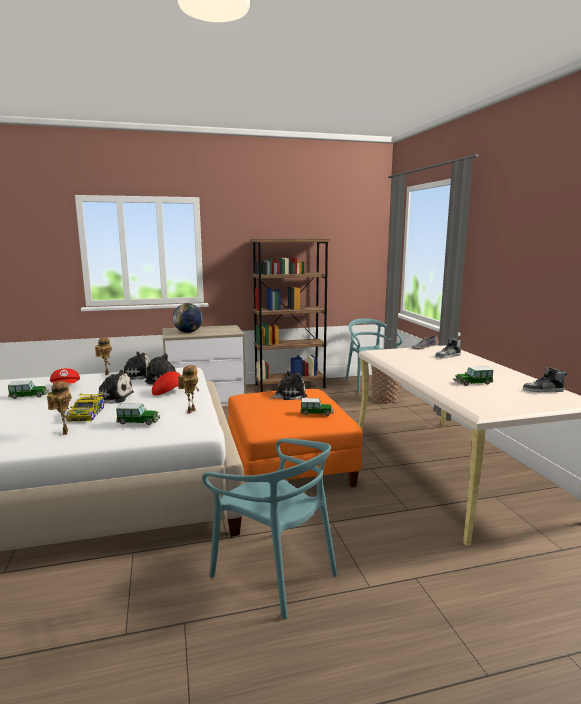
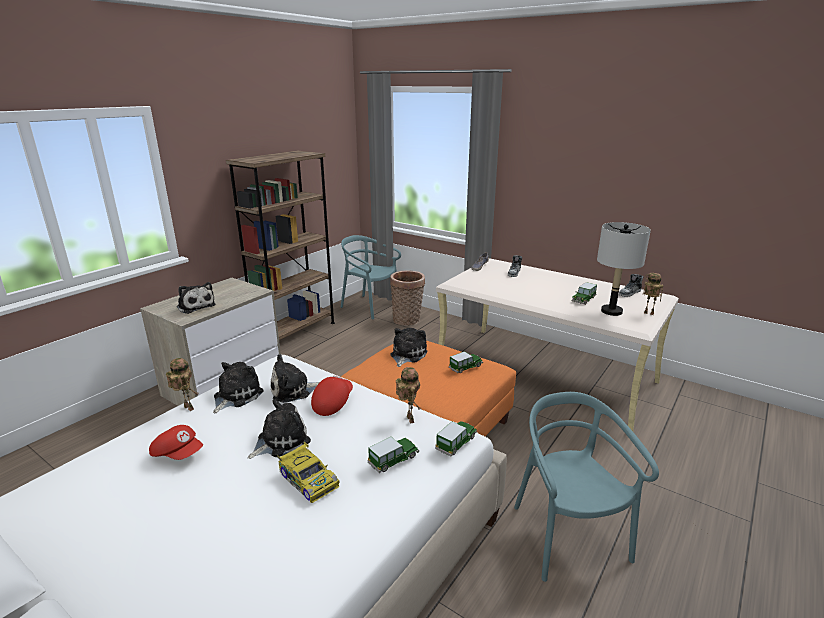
camera: 40 degrees left, 10 degrees up
toy car [8,381,49,399] -> toy car moved to [435,421,477,457]
toy robot [46,381,72,435] -> toy robot moved to [643,273,664,315]
globe [173,303,202,333] -> plush toy [177,282,216,314]
turquoise chair [202,438,338,619] -> turquoise chair turned 105 degrees counterclockwise [514,392,659,582]
none -> grey table lamp [597,222,651,316]

